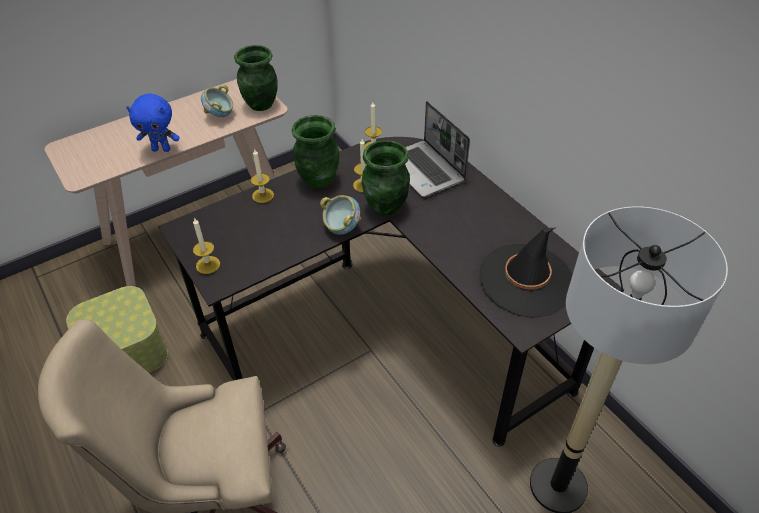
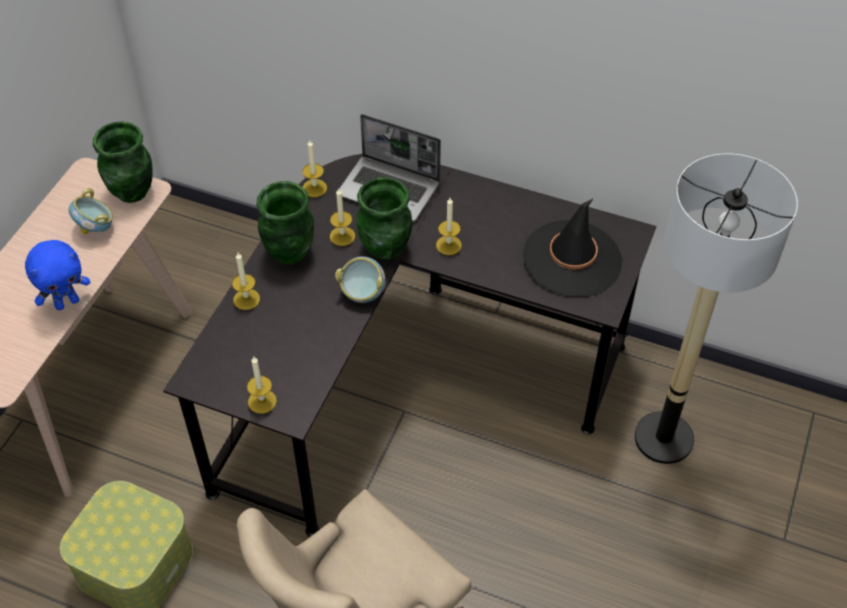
camera: 35 degrees left, 5 degrees up
none -> candle [436,198,462,255]

